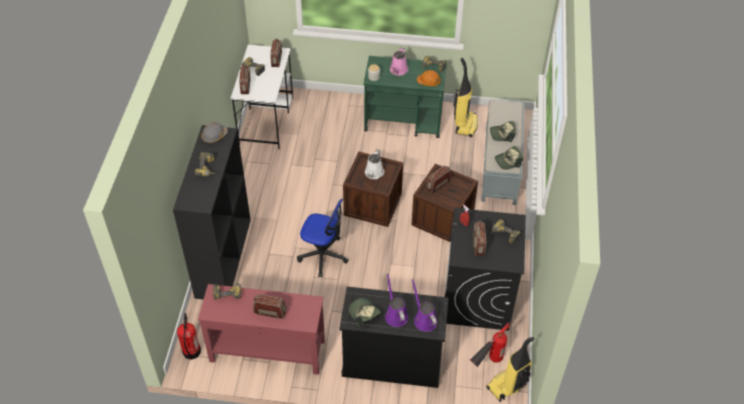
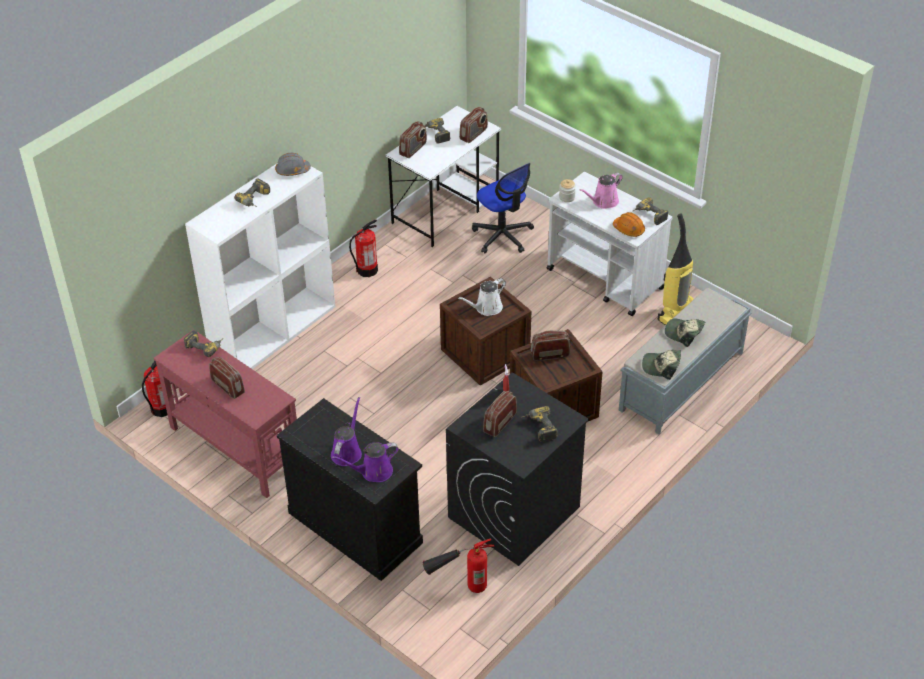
camera: 35 degrees right, 5 degrees down
black bookcase [173,125,251,299] -> white bookcase [185,164,335,369]
office chair [297,199,348,277] -> office chair moved to [472,163,534,253]
cap [349,298,382,327] -> none
green cart [364,56,447,138] -> white cart [546,172,673,316]
purple watering can [412,279,437,332] -> purple watering can turned 120 degrees counterclockwise [332,442,399,482]
vacuum cleaner [486,337,534,402] -> none
none -> fire extinguisher [349,220,378,277]

